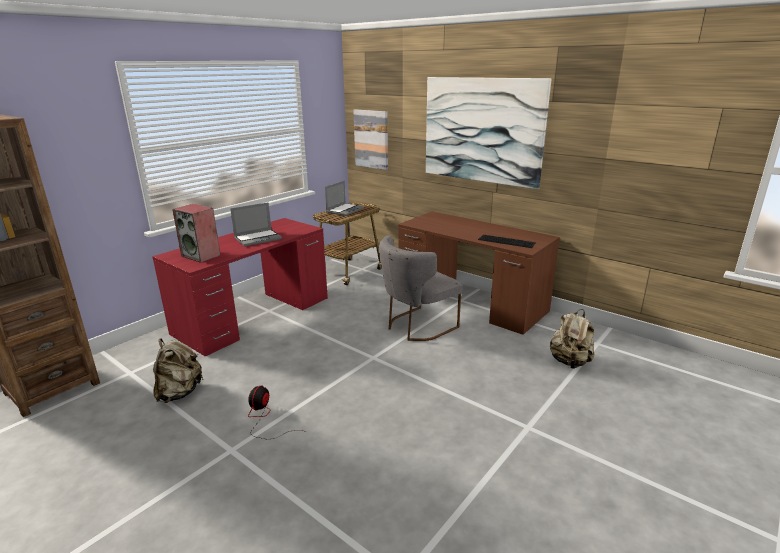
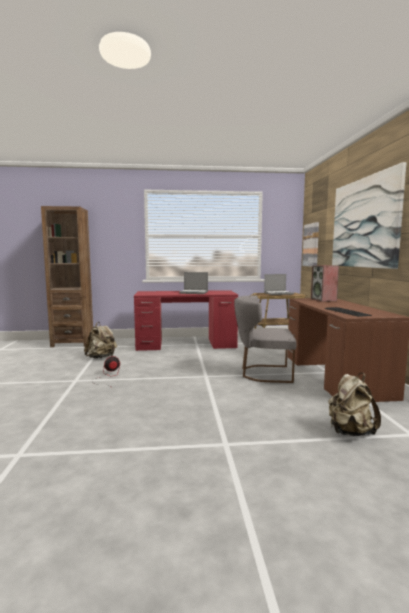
camera: 45 degrees right, 15 degrees down
speaker [172,204,220,263] -> speaker moved to [311,265,339,302]

